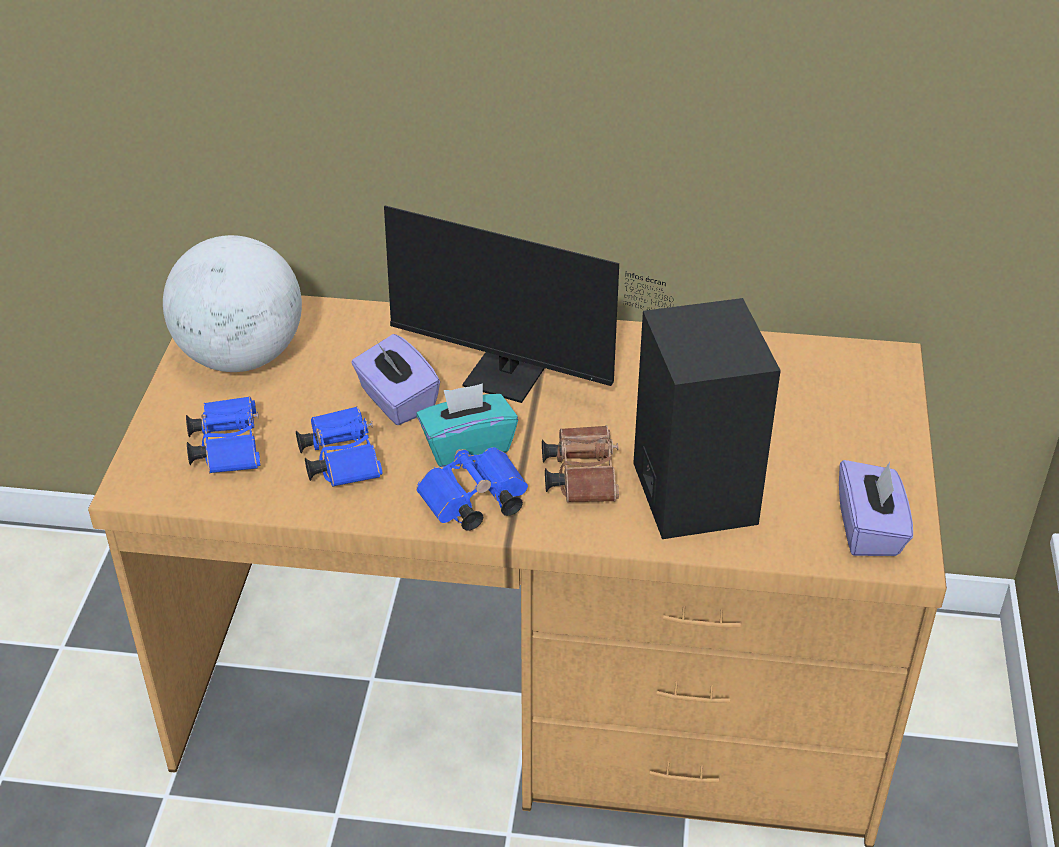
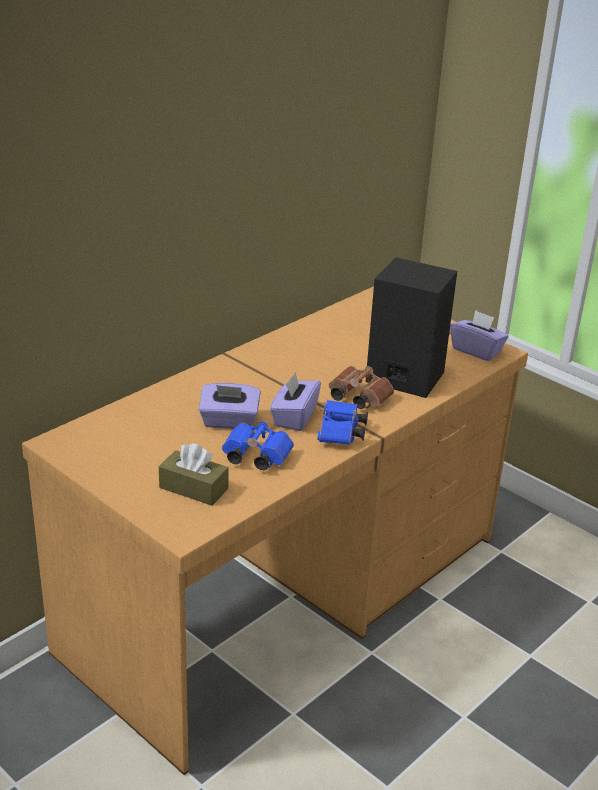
camera: 55 degrees left, 10 degrees down
globe [163,235,302,372] -> none
blue binoculars [186,396,261,473] -> brown tissue box [159,443,229,506]
monitor [384,206,673,403] -> none
turquoise tissue box [416,383,518,467] -> purple tissue box [270,372,321,431]

